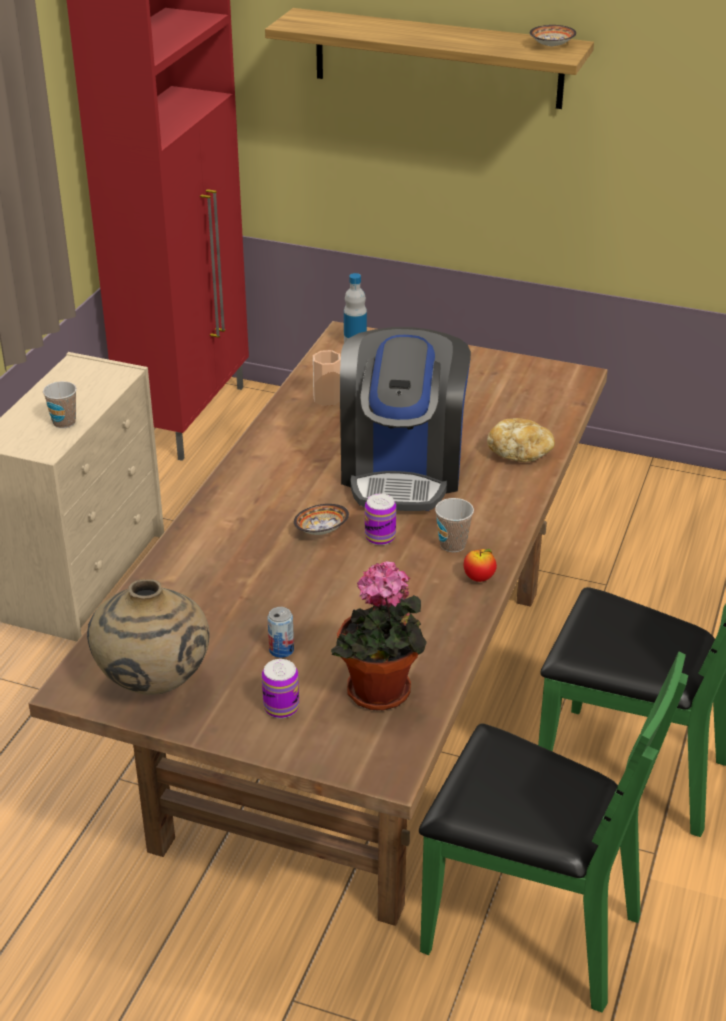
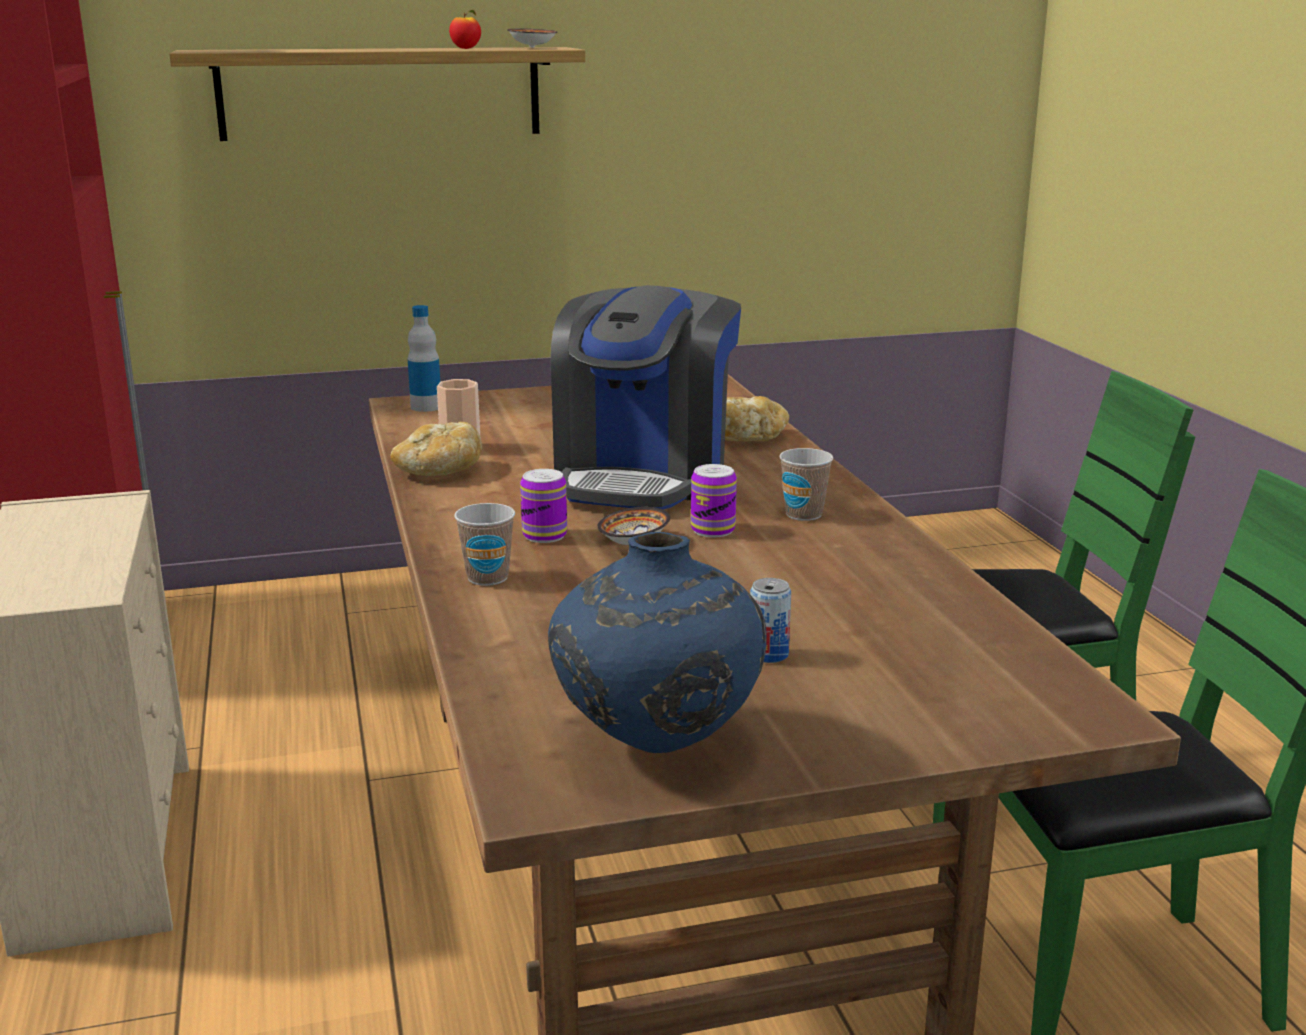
camera: 35 degrees left, 15 degrees down
cup [43,381,77,428] -> cup moved to [454,503,515,586]
beige vase [87,579,210,695] -> blue vase [548,532,767,753]
can [262,659,299,718] -> can moved to [520,469,567,543]
potted plant [331,561,427,711] -> none
coffee machine [340,327,471,511] -> coffee machine turned 45 degrees clockwise [551,285,741,510]
apple [464,549,497,582] -> apple moved to [449,10,481,49]
none -> bread [391,422,482,476]

